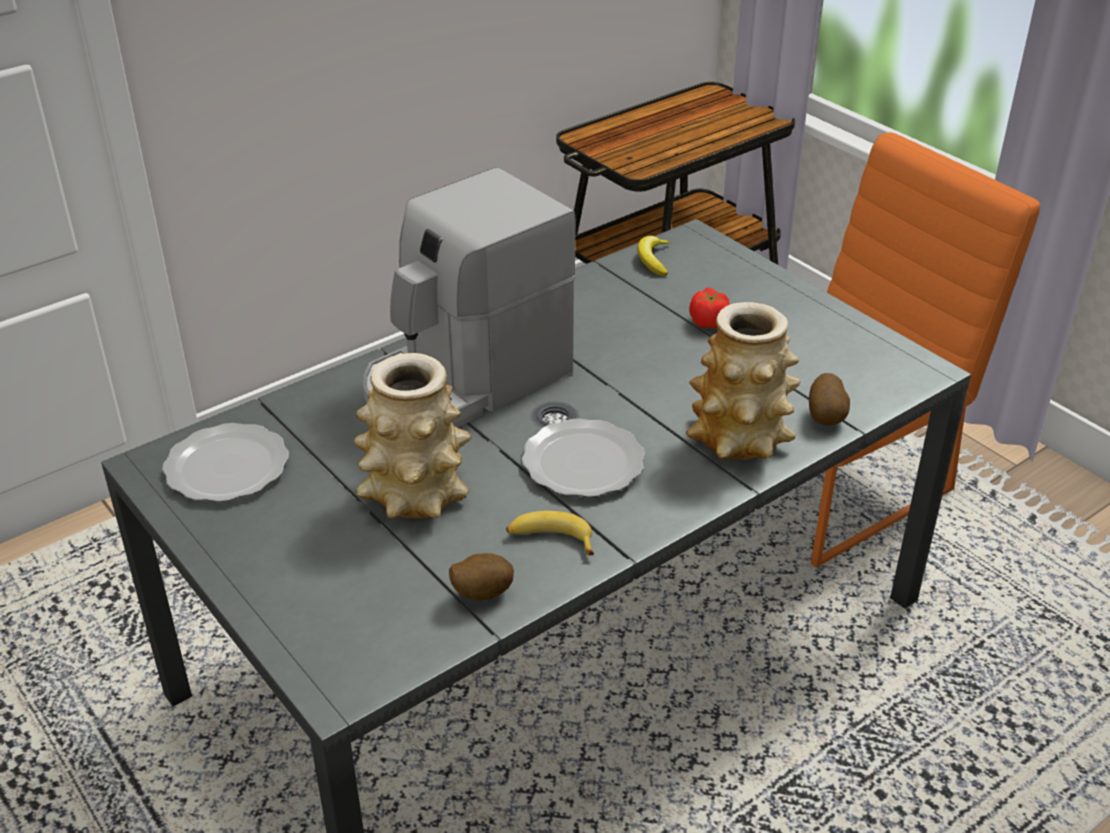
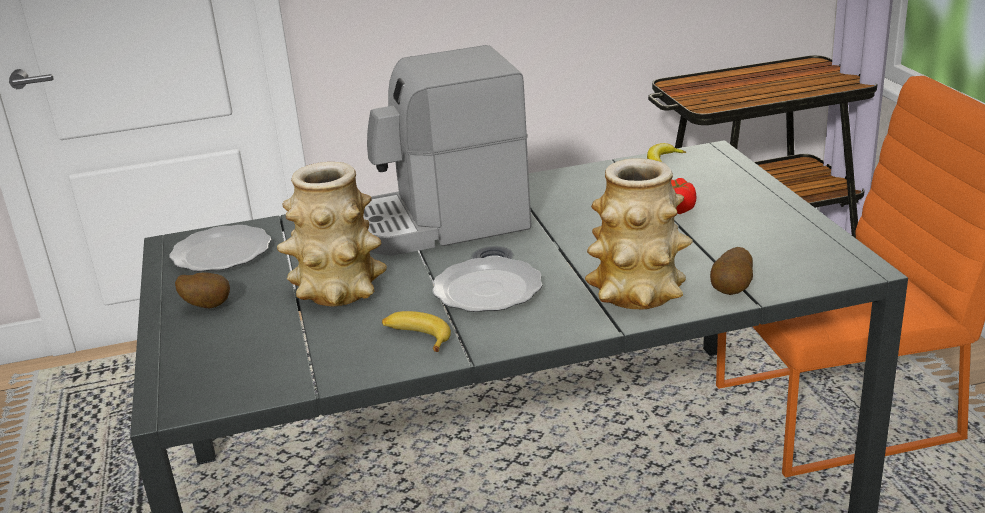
camera: 25 degrees right, 10 degrees down
potato [449,553,514,600] -> potato moved to [175,272,230,308]

